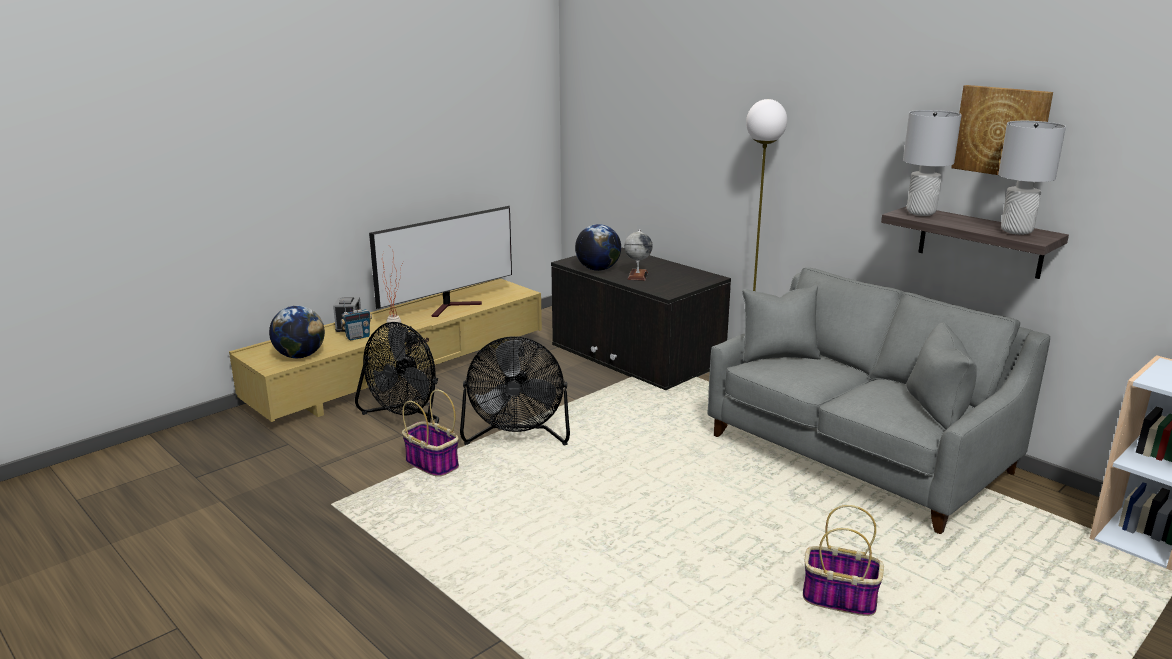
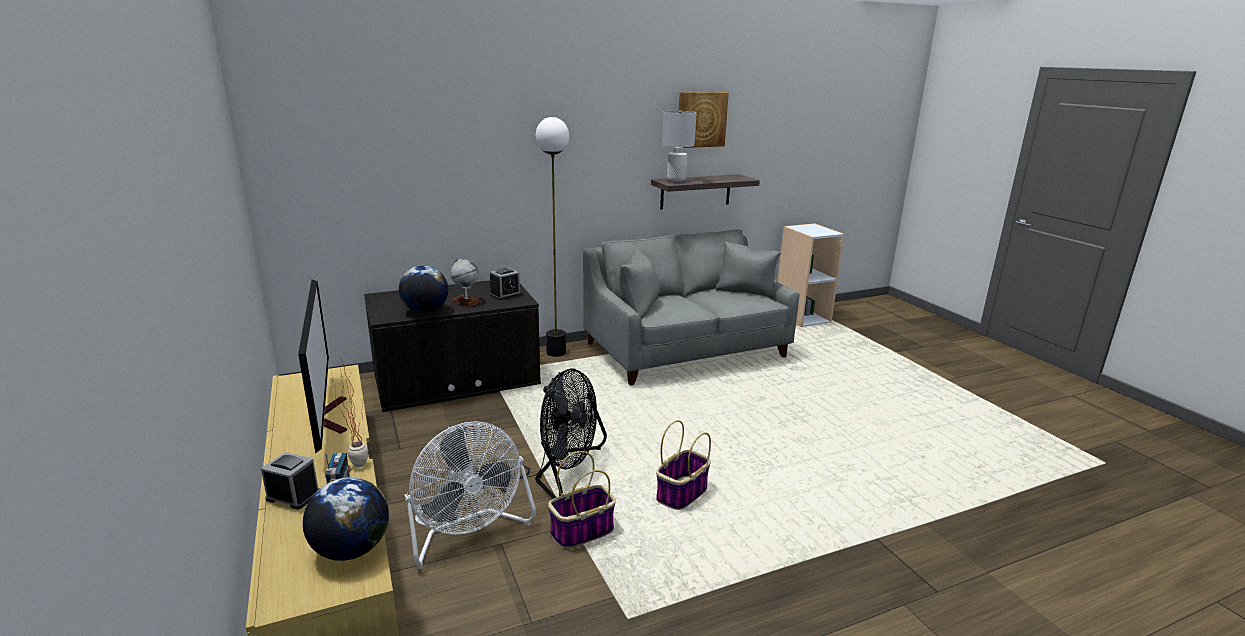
camera: 70 degrees left, 0 degrees up
black fan [355,322,439,424] -> white fan [404,422,536,569]
basket [803,505,884,616] -> basket moved to [656,420,711,510]
grey table lamp [998,121,1066,235] -> none
none -> alarm clock [490,268,522,300]

